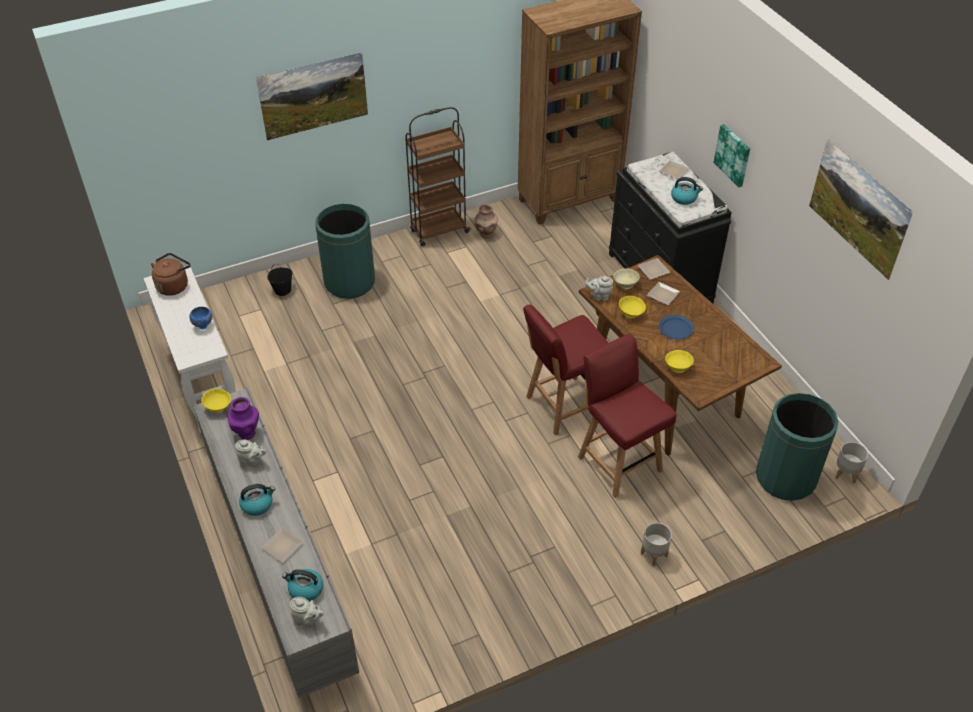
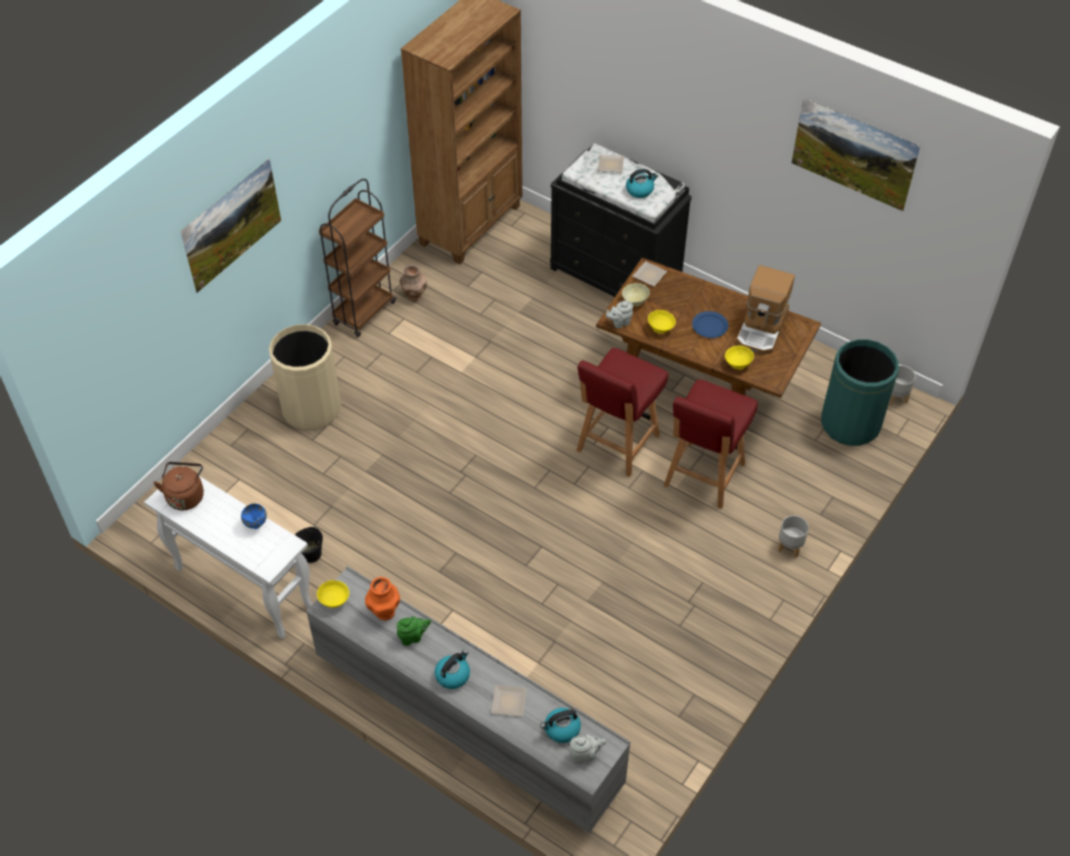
camera: 30 degrees left, 5 degrees up
purple vase [227,397,259,440] -> orange vase [365,577,400,620]
grey teapot [235,440,266,467] -> green teapot [397,616,431,646]
black bucket [267,264,292,296] -> black bucket moved to [295,527,323,563]
green trash can [315,204,375,299] -> beige trash can [269,324,341,430]
red chair [578,334,677,498] -> red chair turned 90 degrees counterclockwise [664,379,758,509]
plate [647,282,680,305] -> none
picture [714,124,750,187] -> none
none -> coffee machine [736,265,795,355]

